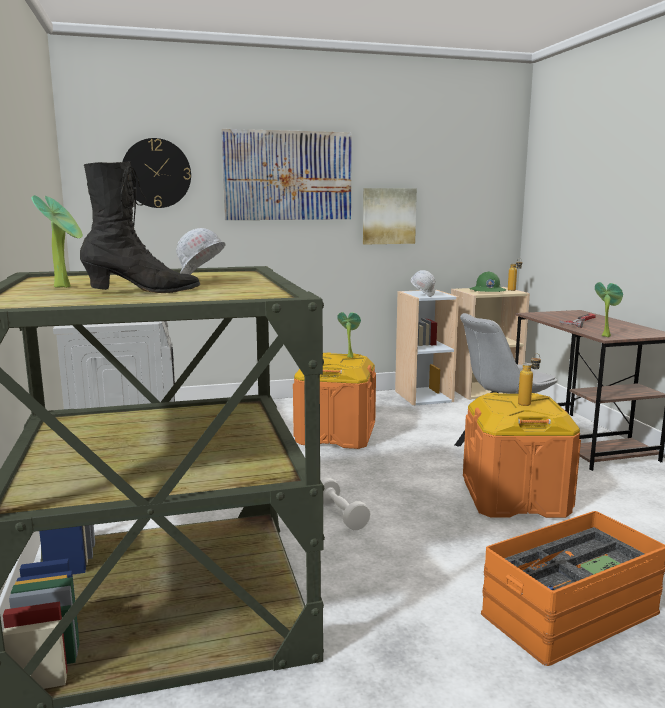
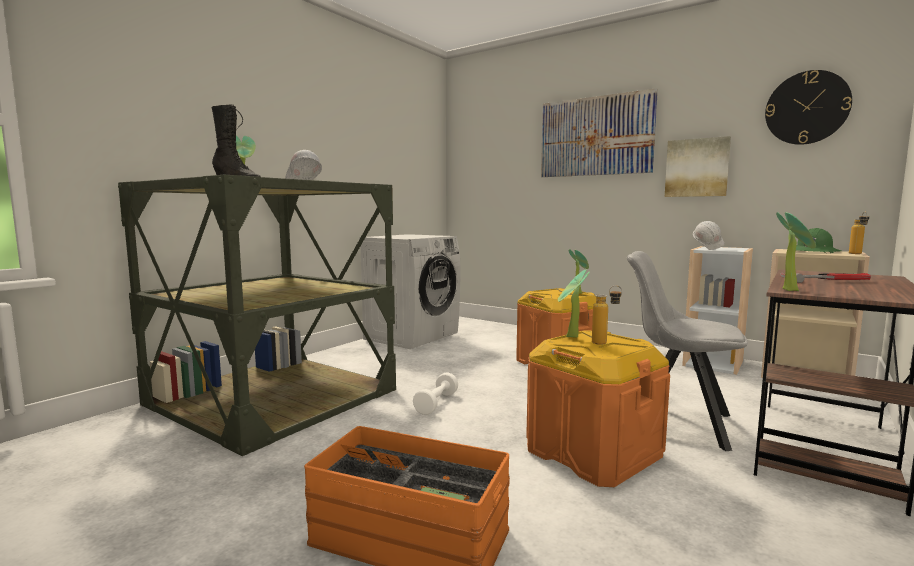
camera: 50 degrees right, 5 degrees down
wall clock [123,138,191,208] -> wall clock moved to [765,70,852,145]
none -> potted plant [558,270,590,338]

